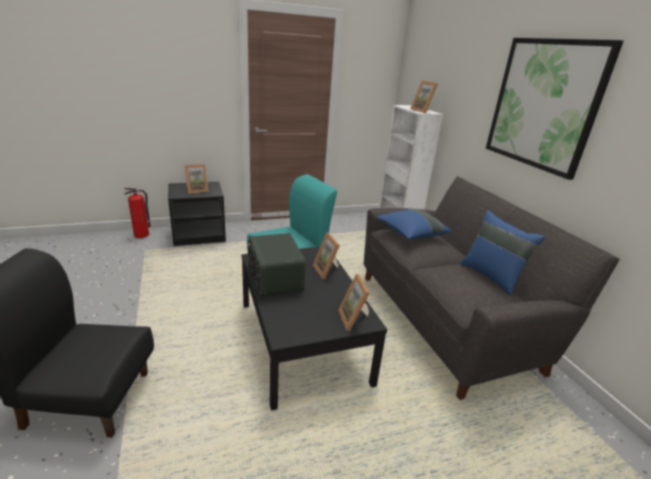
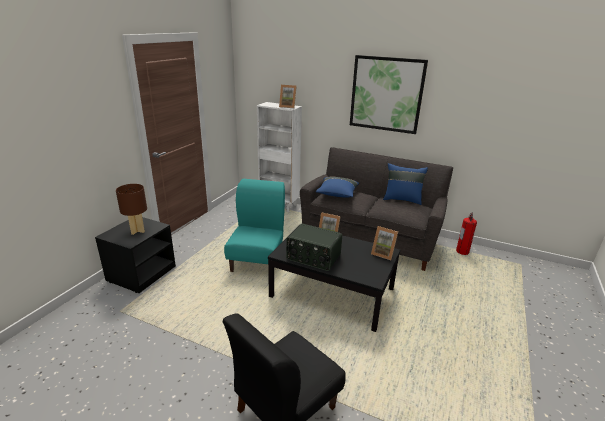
camera: 45 degrees left, 0 degrees up
fire extinguisher [124,188,151,238] -> fire extinguisher moved to [456,213,477,255]
picture frame [185,164,208,193] -> brown table lamp [116,184,147,235]

